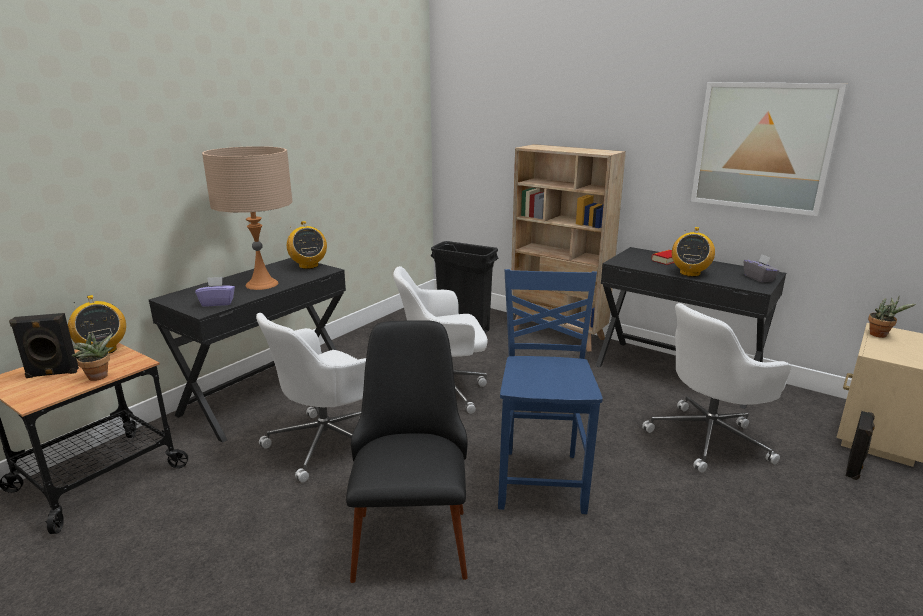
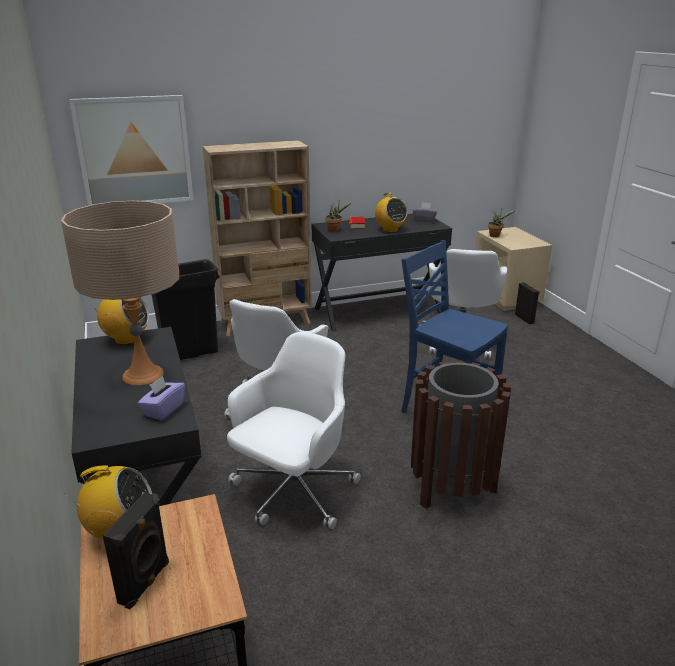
camera: 55 degrees left, 5 degrees up
potted plant [72,332,113,381] -> potted plant moved to [325,202,352,232]
white office chair [256,313,366,483] -> white office chair turned 135 degrees counterclockwise [227,332,361,529]
black chair [346,320,468,583] -> brown trash can [411,361,511,509]
picture [691,82,847,216] -> picture moved to [69,95,194,206]

